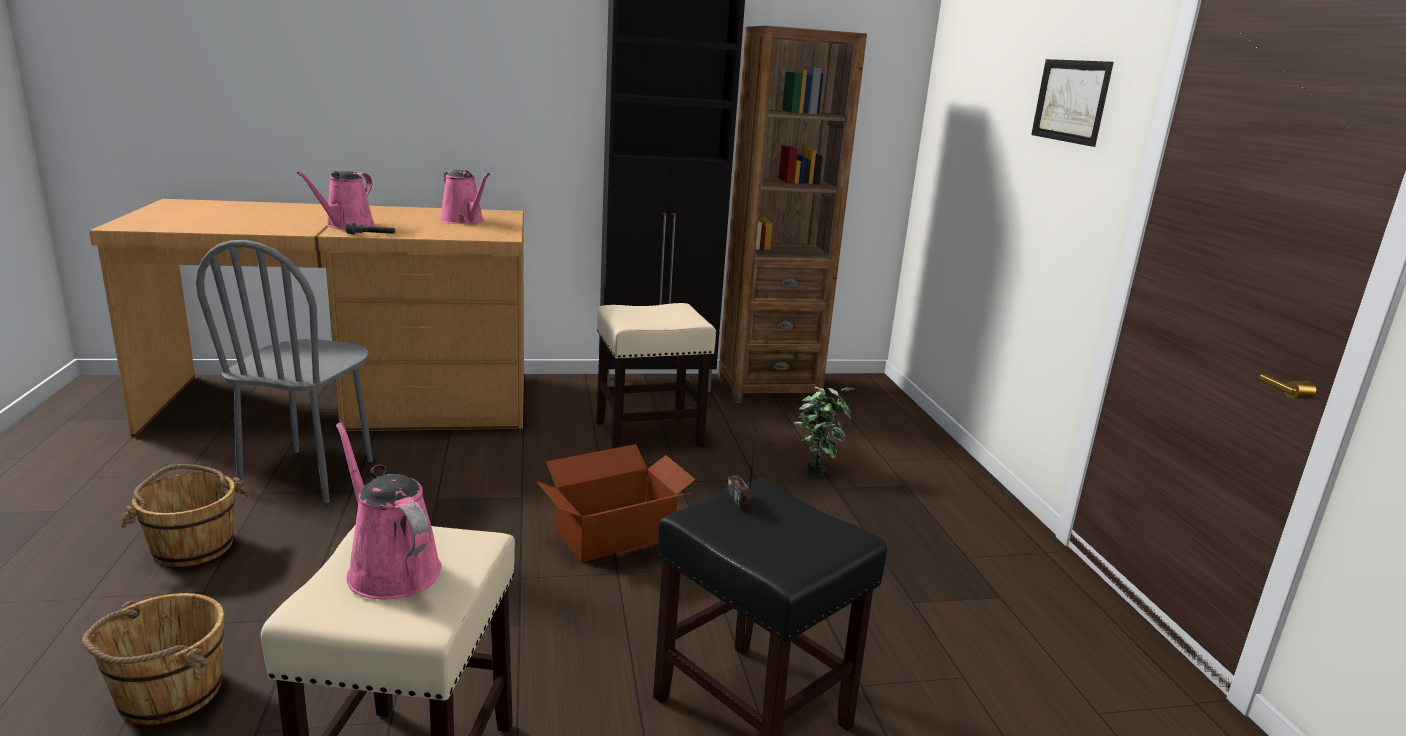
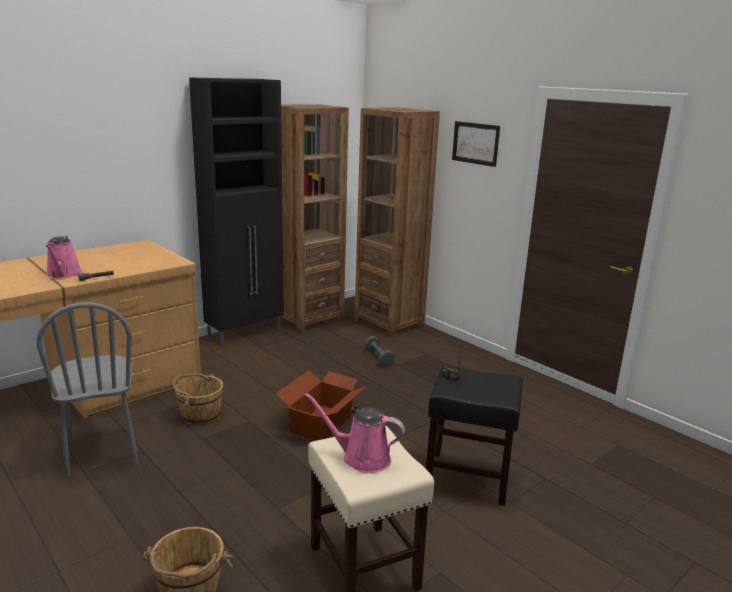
camera: 30 degrees left, 0 degrees up
brown bucket [120,464,250,567] -> brown bucket moved to [173,374,223,425]
pink watering can [440,170,490,224] -> none
beige stool [596,303,716,449] -> none
potted plant [794,386,854,475] -> grey dumbbell [365,336,395,367]
none -> brown bookcase [355,107,440,338]

